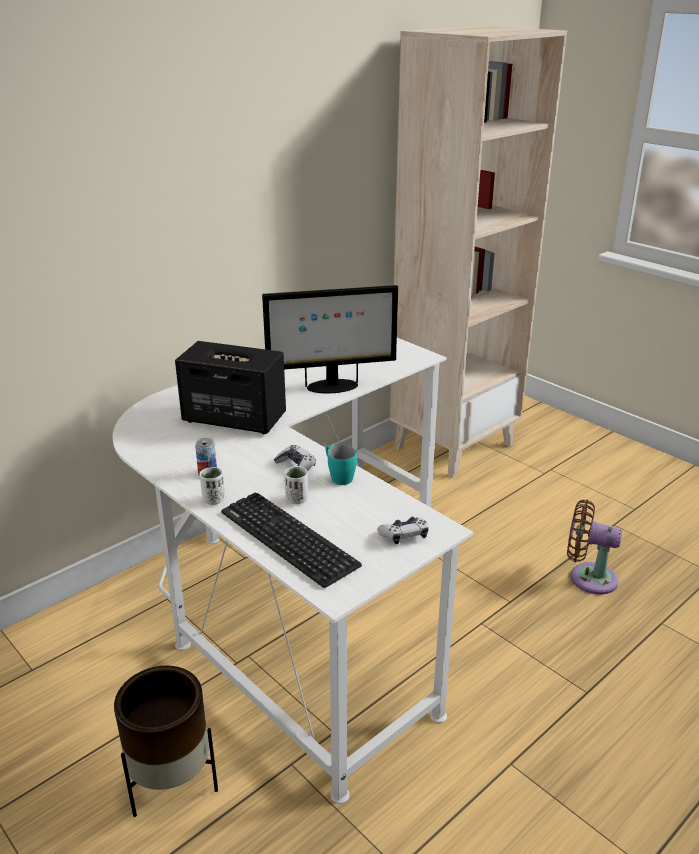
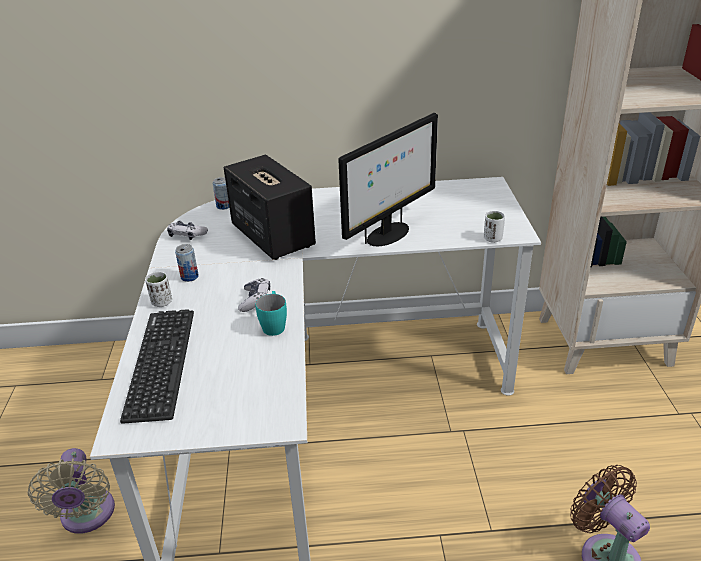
camera: 40 degrees right, 5 degrees up
brown planter [114,666,218,817] -> beige fan [28,448,115,534]
monitor [262,285,398,393] -> monitor turned 75 degrees counterclockwise [338,113,438,246]
white cup [285,466,308,504] -> white cup moved to [484,211,505,243]
game controller [377,517,429,544] -> game controller moved to [167,221,208,240]
none -> can [213,177,229,210]

